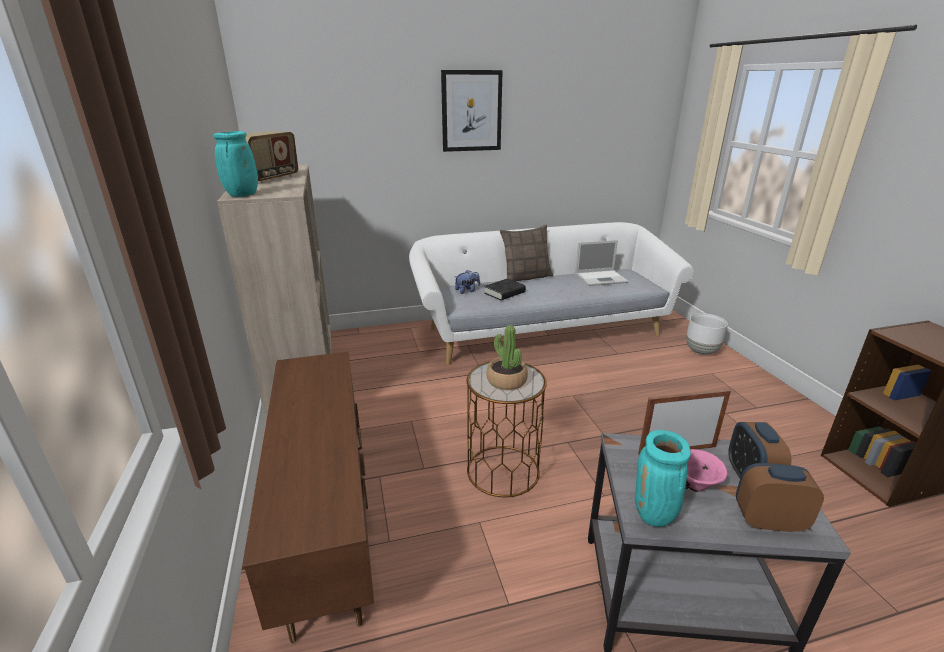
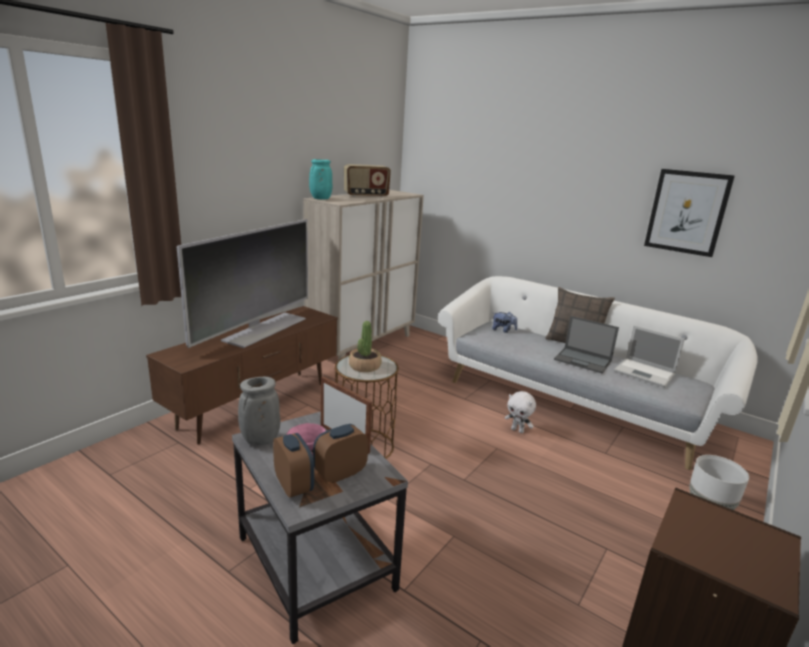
camera: 50 degrees right, 5 degrees down
picture [441,70,503,152] -> picture moved to [644,169,735,257]
black book [484,278,526,300] -> none
turquoise vase [635,430,691,527] -> grey vase [238,377,280,445]
none -> television [177,219,308,348]
none -> white plush toy [505,391,536,433]
none -> laptop [554,316,619,374]

